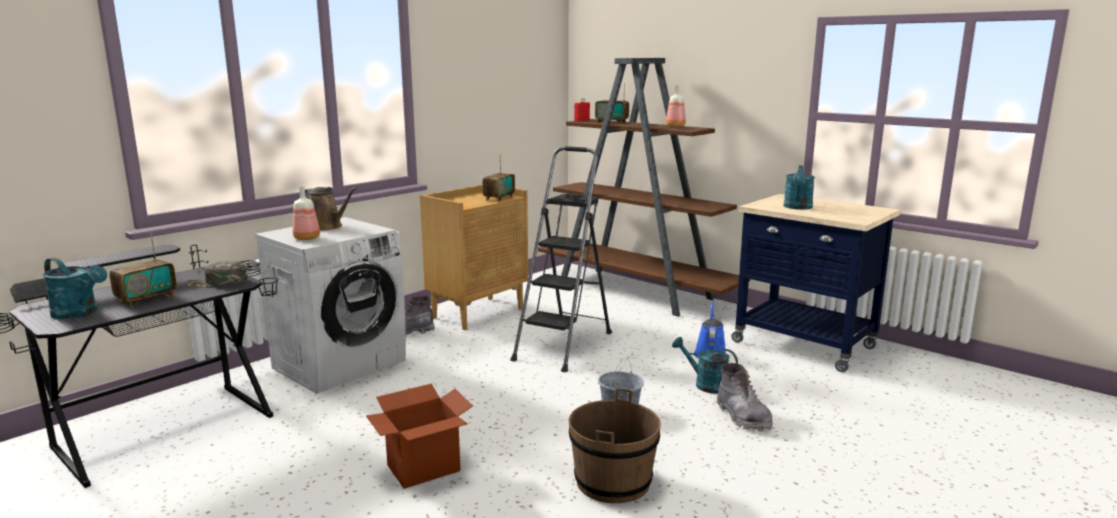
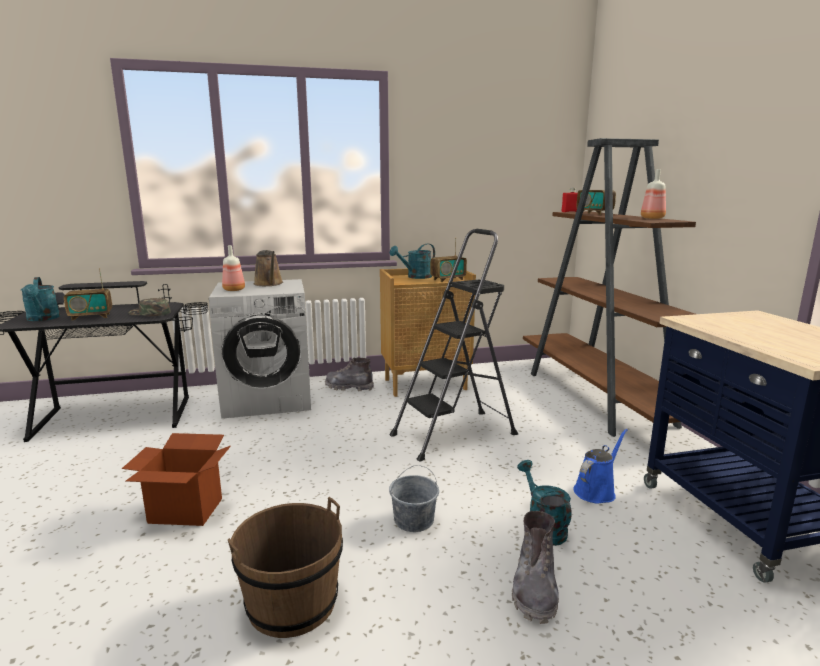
camera: 35 degrees right, 0 degrees up
turquoise watering can [784,165,815,210] -> turquoise watering can moved to [390,243,435,279]

